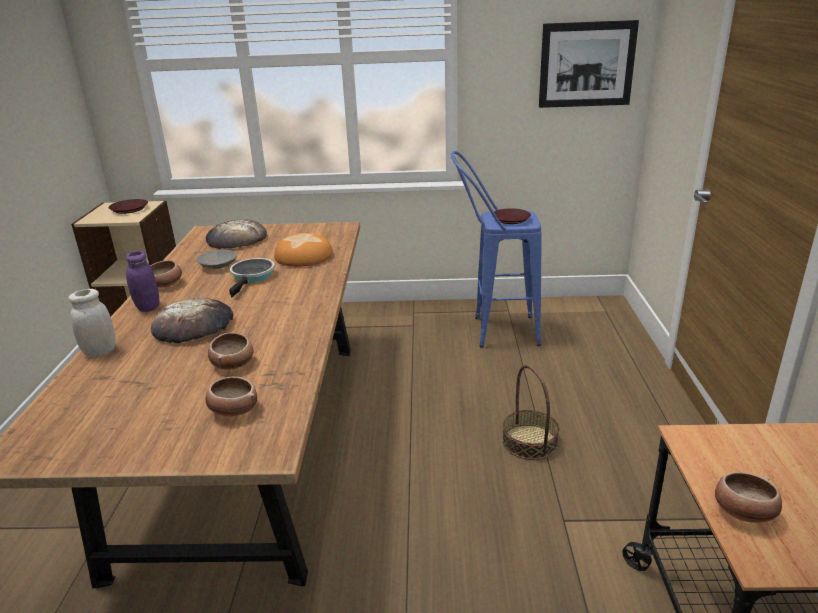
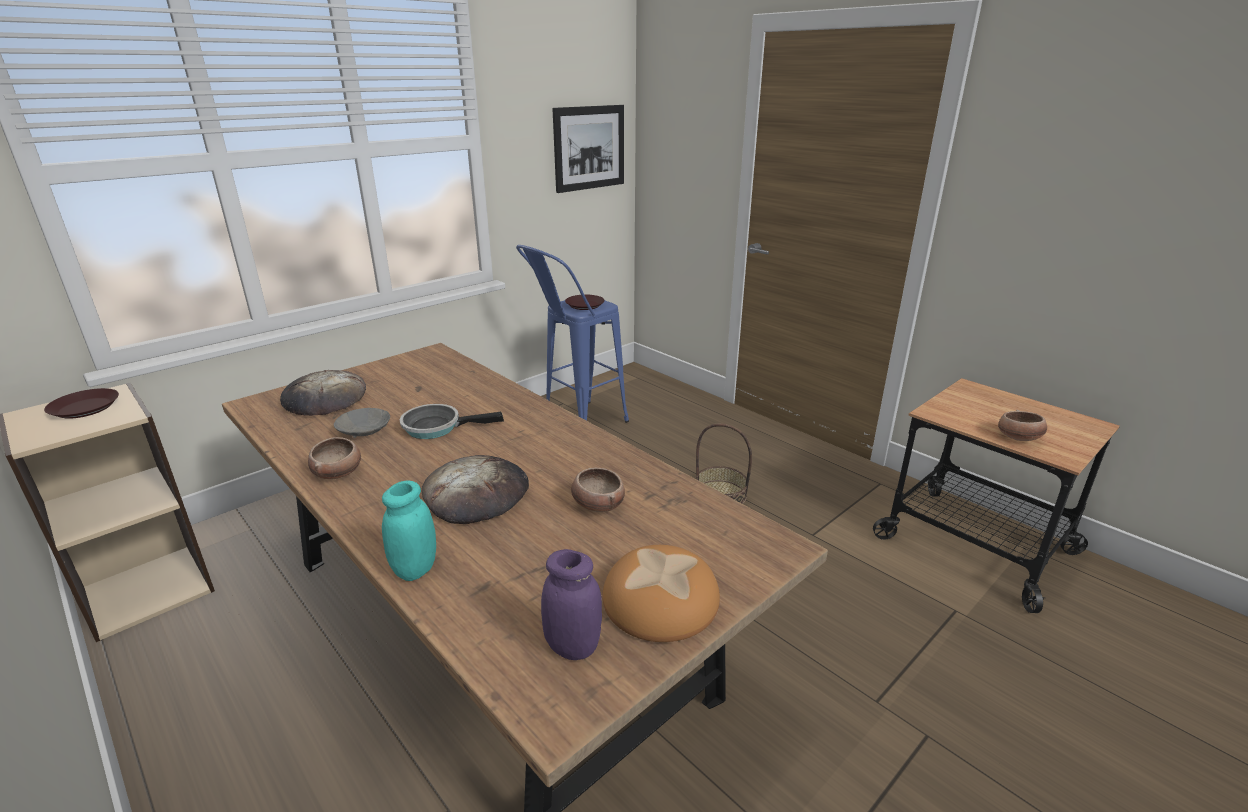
camera: 45 degrees left, 0 degrees up
white jar [68,289,116,357] -> turquoise jar [382,481,436,581]
purple jar [126,251,159,312] -> purple jar moved to [541,549,602,660]
bowl [205,377,257,417] -> none
frying pan [229,258,275,298] -> frying pan turned 60 degrees counterclockwise [400,404,504,439]
bread [274,233,333,267] -> bread moved to [603,545,720,642]

